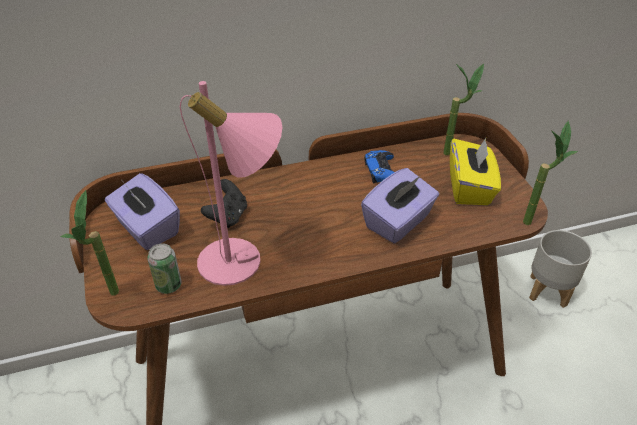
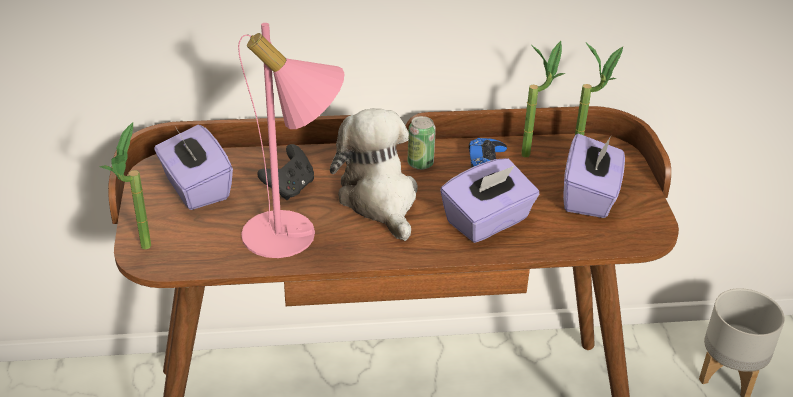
camera: 10 degrees right, 5 degrees down
can [147,243,182,294] -> can moved to [408,116,436,170]
yellow tissue box [450,138,501,205] -> purple tissue box [563,134,625,218]
potted plant [523,121,578,225] -> potted plant moved to [521,41,565,157]
none -> plush toy [330,109,418,241]

